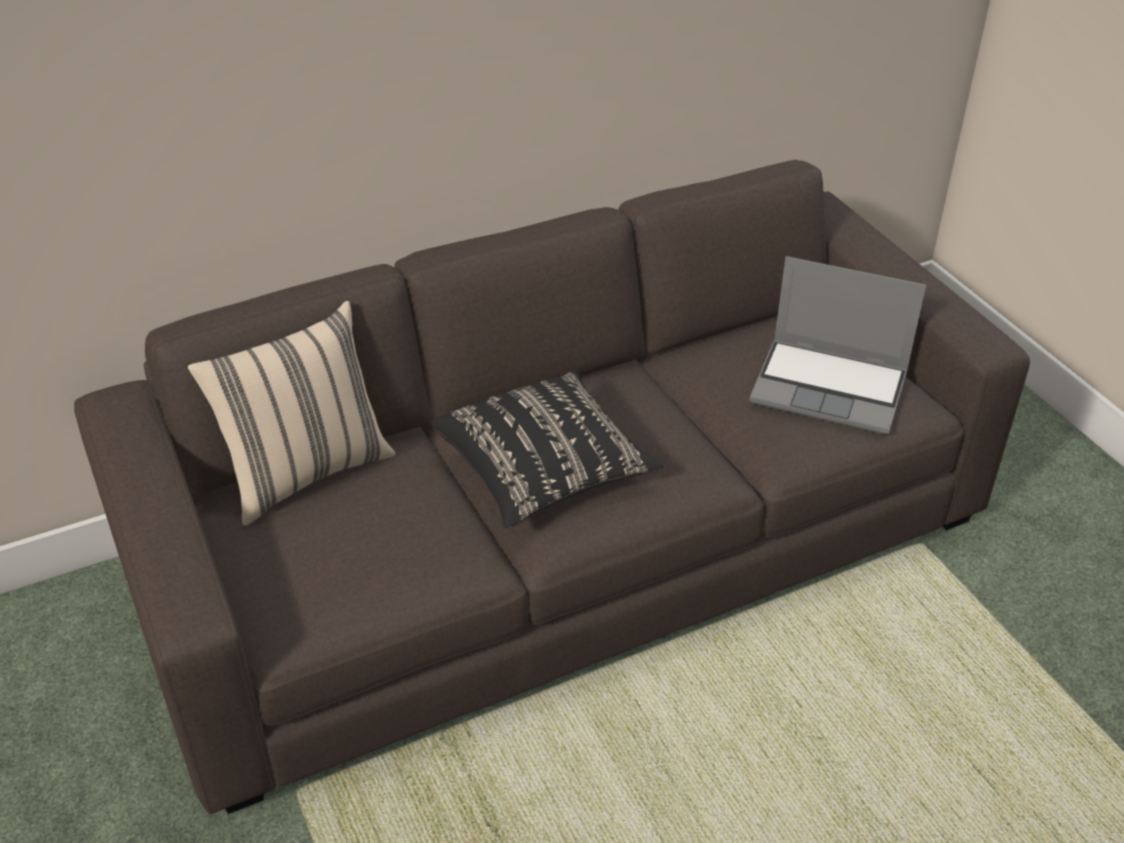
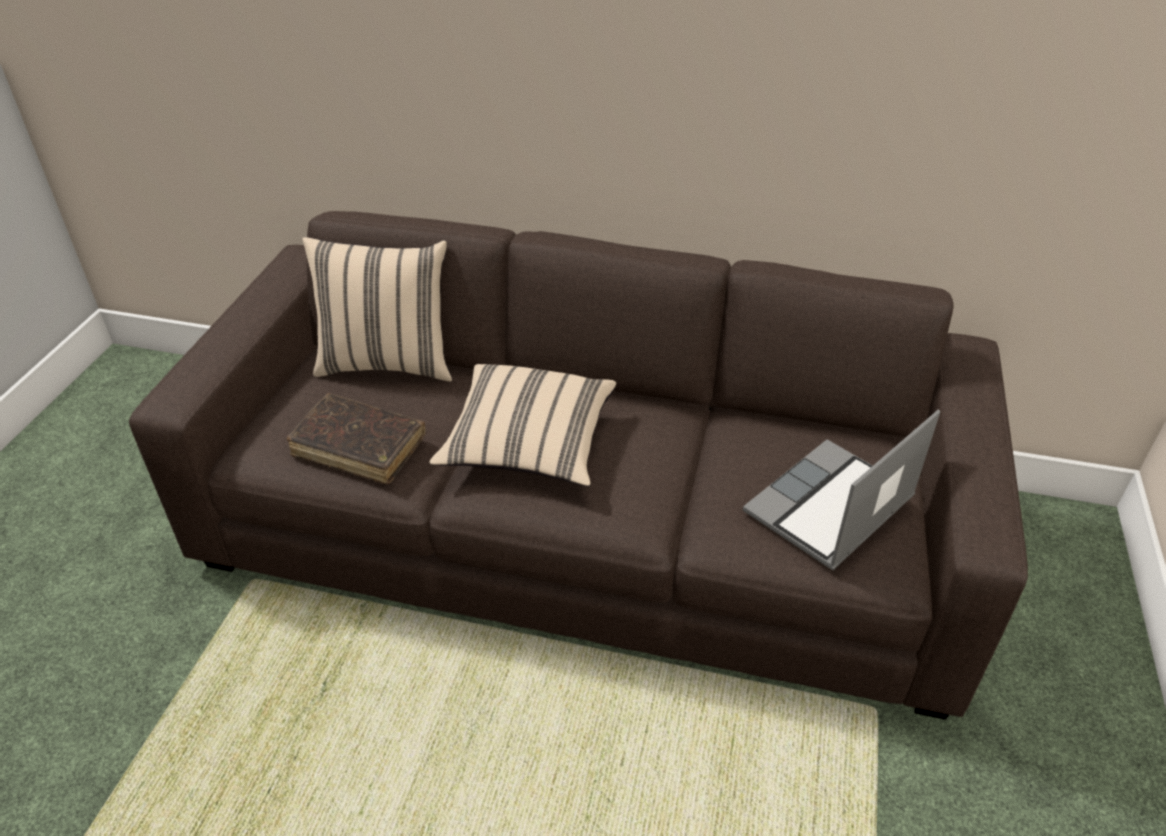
camera: 40 degrees right, 0 degrees up
black pillow [431,370,663,528] -> beige pillow [429,364,616,487]
laptop [749,256,926,434] -> laptop turned 75 degrees clockwise [743,410,940,571]
none -> brown book [287,393,426,485]

